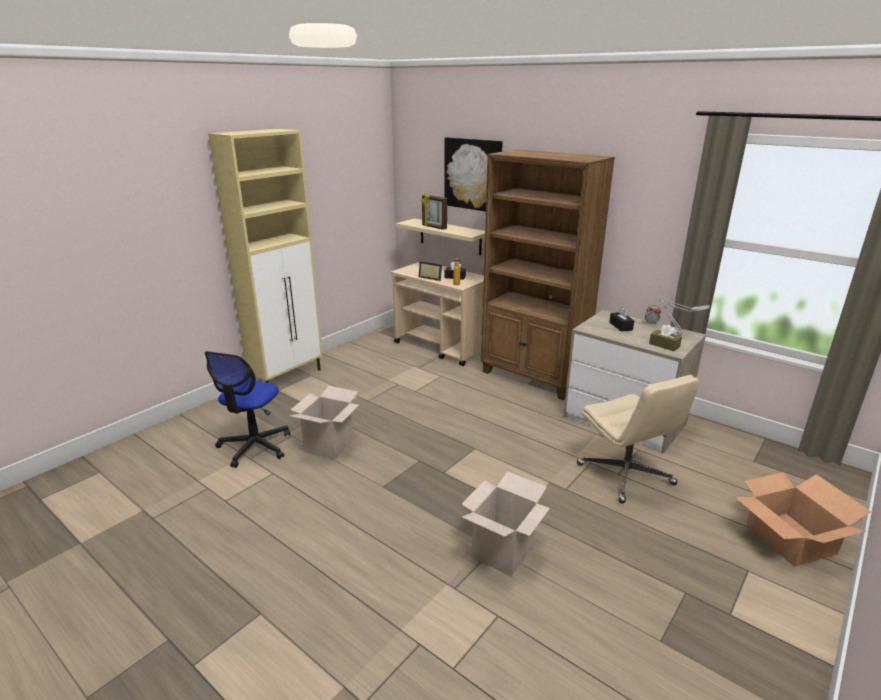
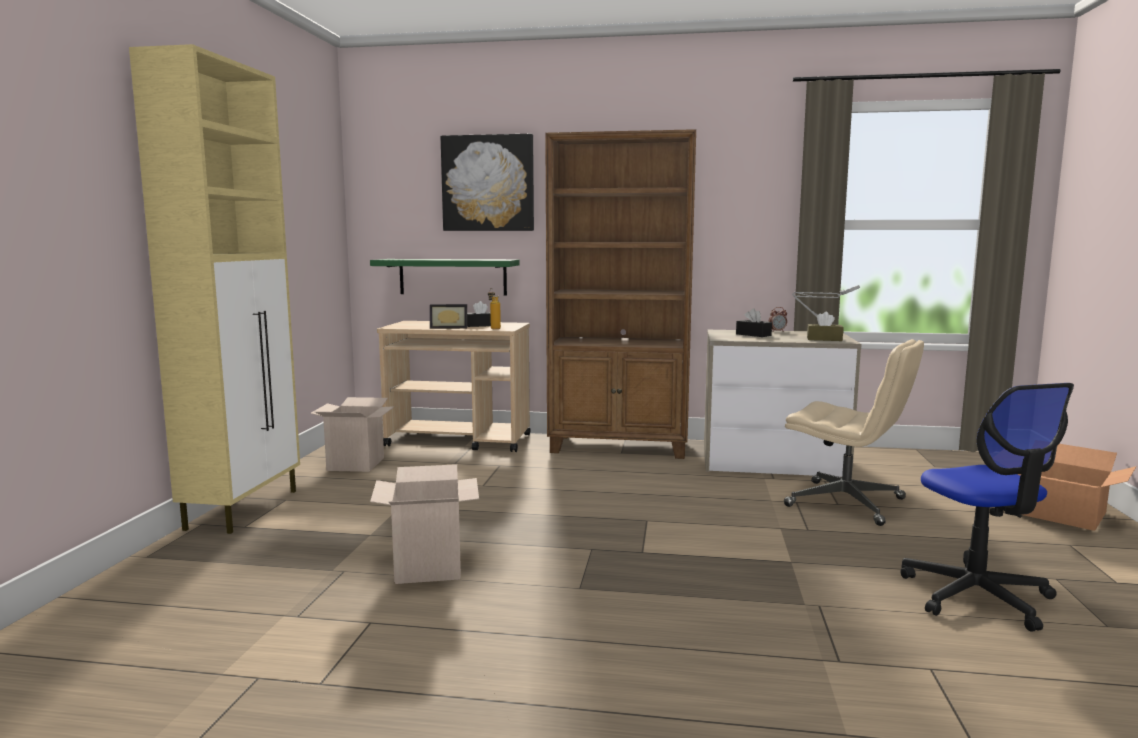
camera: 30 degrees left, 15 degrees down
office chair [204,351,290,468] -> office chair moved to [901,383,1074,632]
beige shelf [396,218,485,255] -> green shelf [370,259,520,296]
picture frame [421,195,447,230] -> none
cardboard box [462,471,550,577] -> cardboard box moved to [310,397,394,472]

